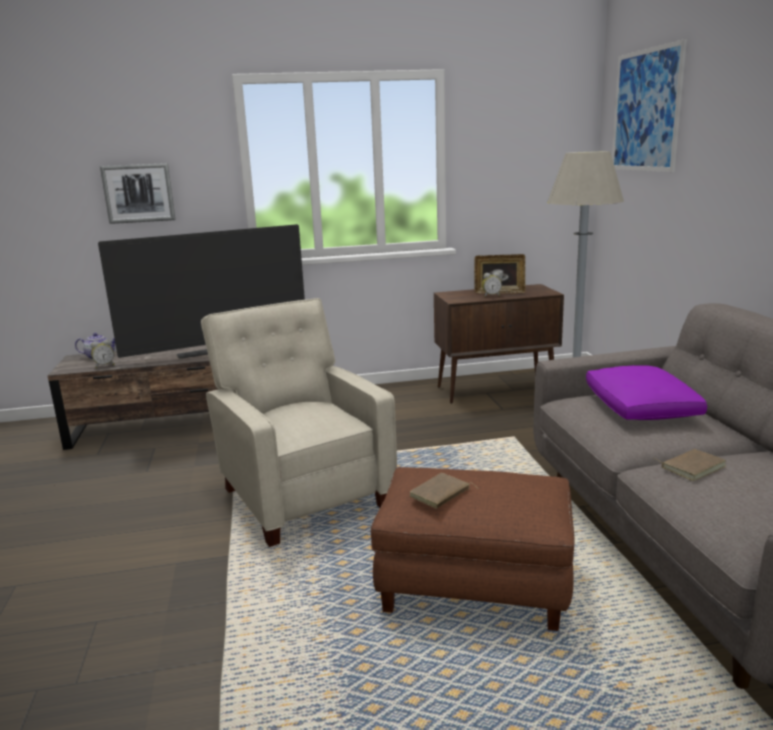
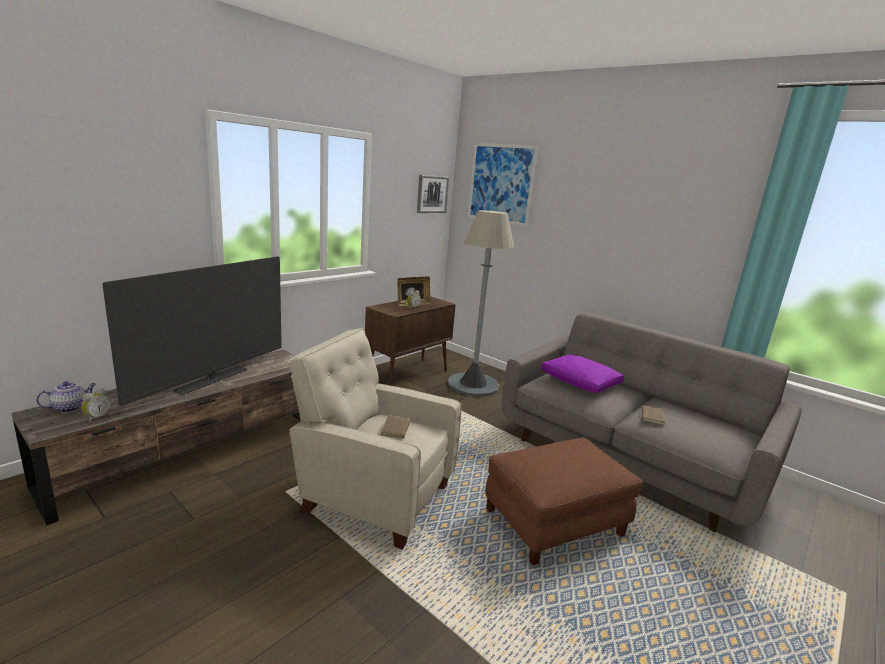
camera: 40 degrees left, 0 degrees up
picture [100,163,176,224] -> picture moved to [417,175,449,213]
brown book [410,473,479,509] -> brown book moved to [381,415,417,438]

